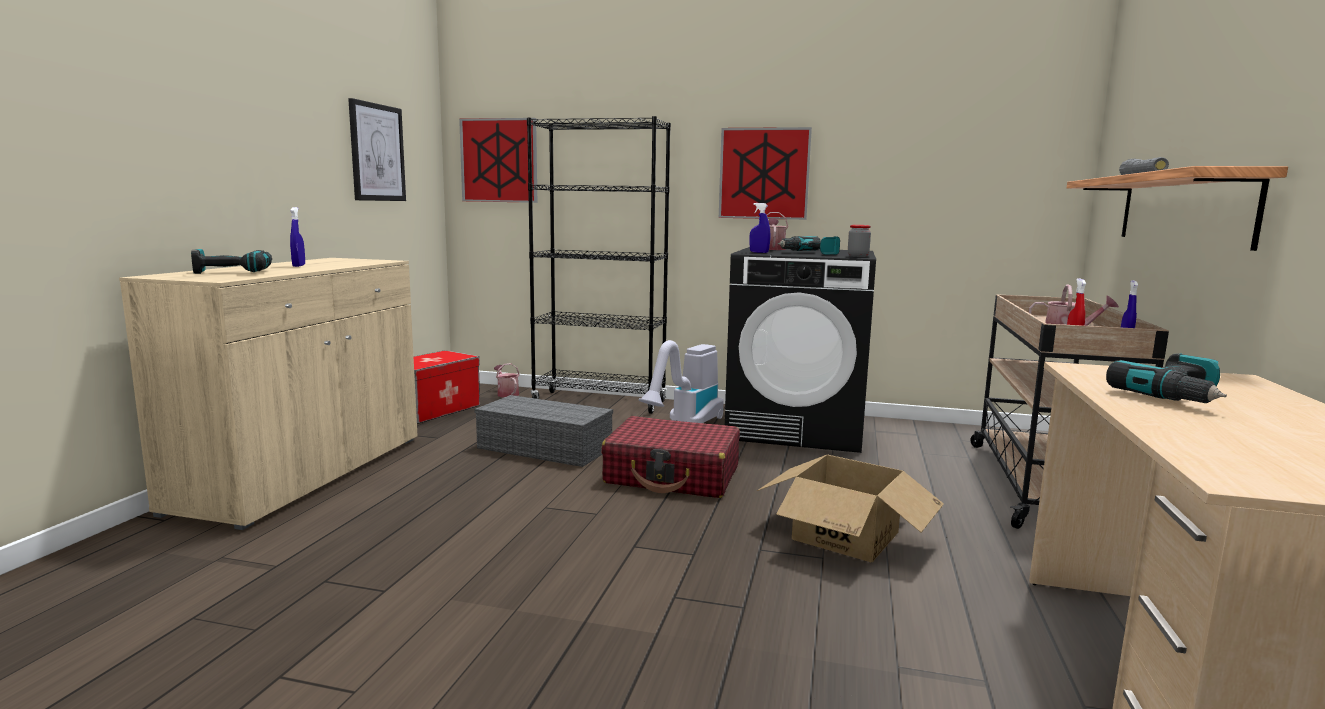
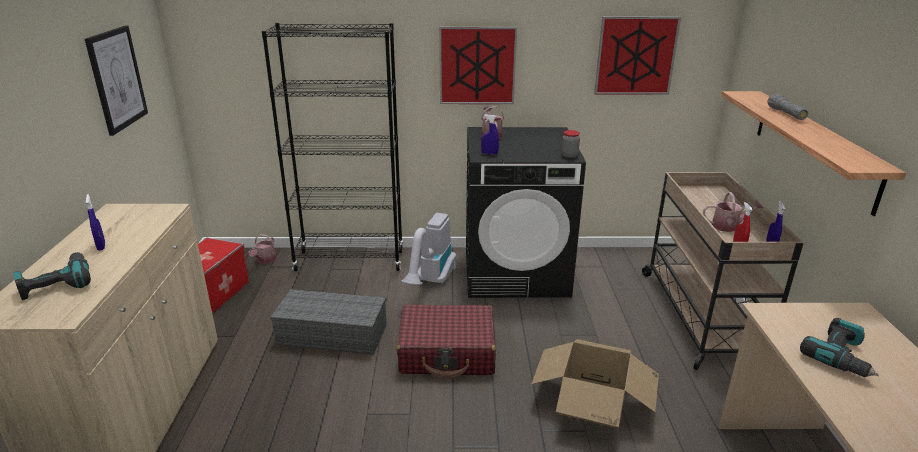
camera: 15 degrees left, 15 degrees up
picture [459,118,537,203] -> picture moved to [594,16,681,95]
watering can [494,363,520,397] -> watering can turned 120 degrees counterclockwise [249,234,276,264]
power drill [778,236,840,255] -> none

